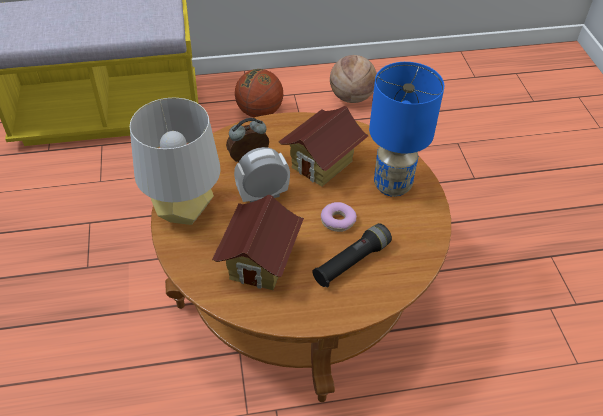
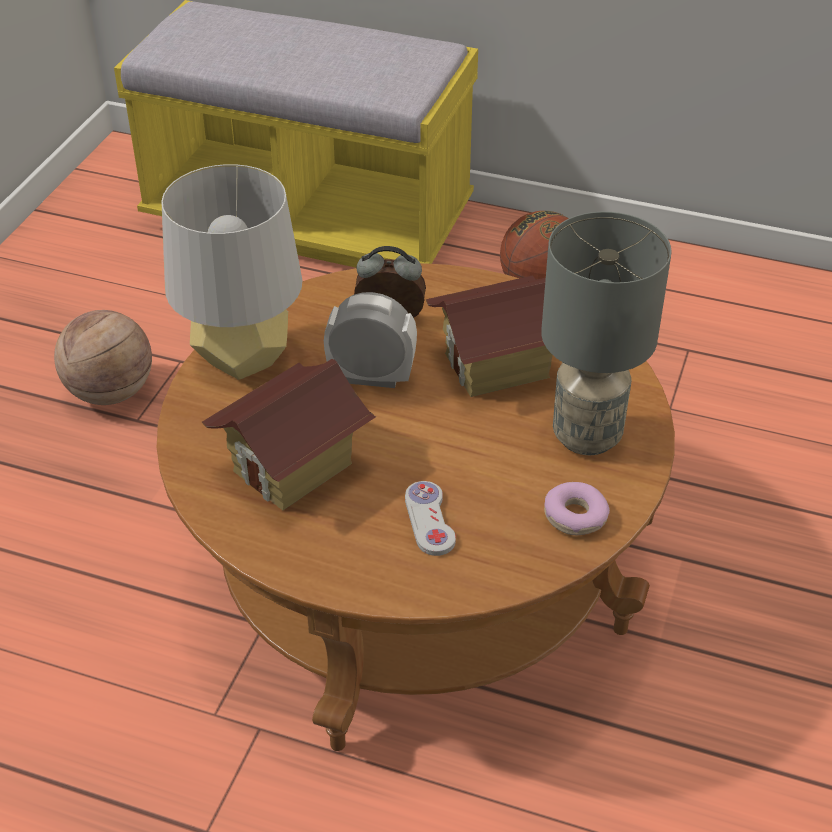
camera: 30 degrees right, 5 degrees down
black flashlight [313,223,392,287] -> white game controller [405,481,456,556]
donut [321,202,357,232] -> donut moved to [544,482,610,535]
basketball [330,55,377,103] -> basketball moved to [54,310,152,405]
blue table lamp [369,62,444,197] -> grey table lamp [541,212,672,455]

